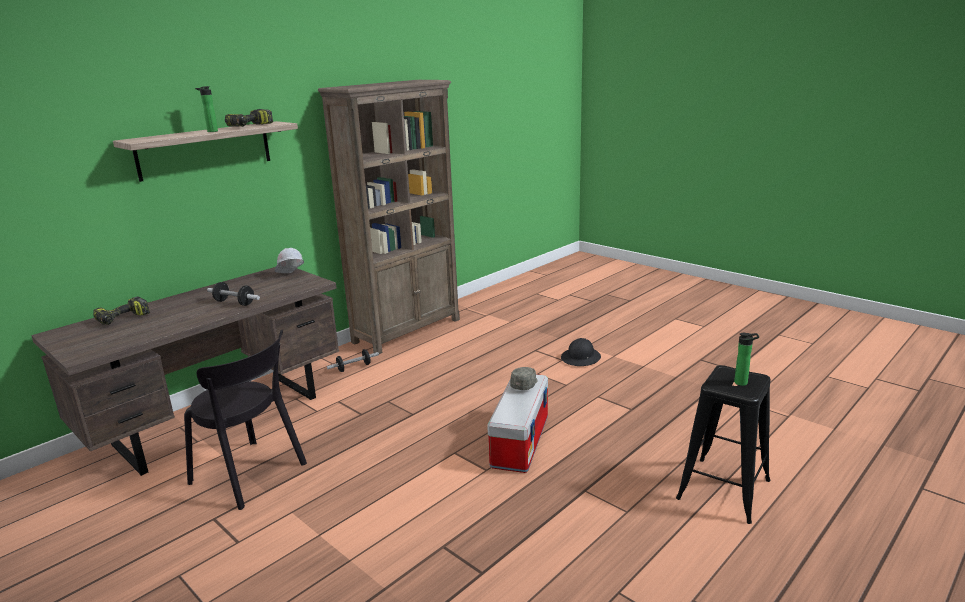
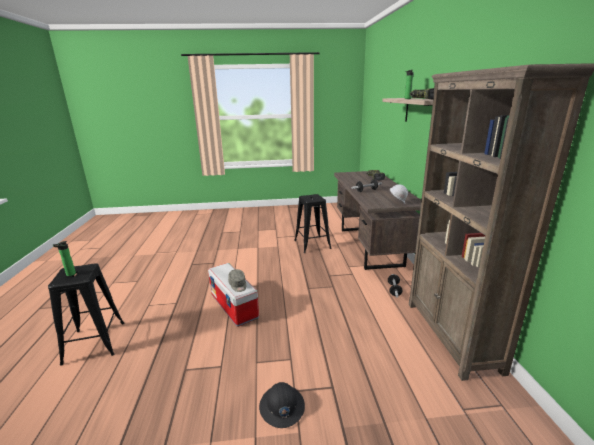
camera: 130 degrees right, 0 degrees up
black chair [184,330,307,510] -> black stool [294,194,332,253]

